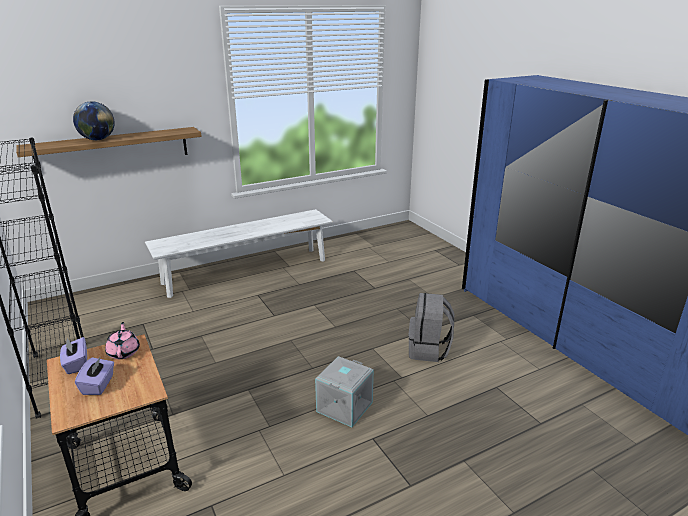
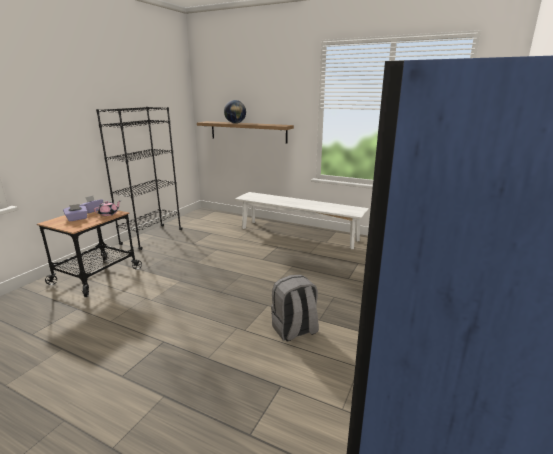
camera: 55 degrees right, 5 degrees down
grey storage box [315,356,374,427] -> none

